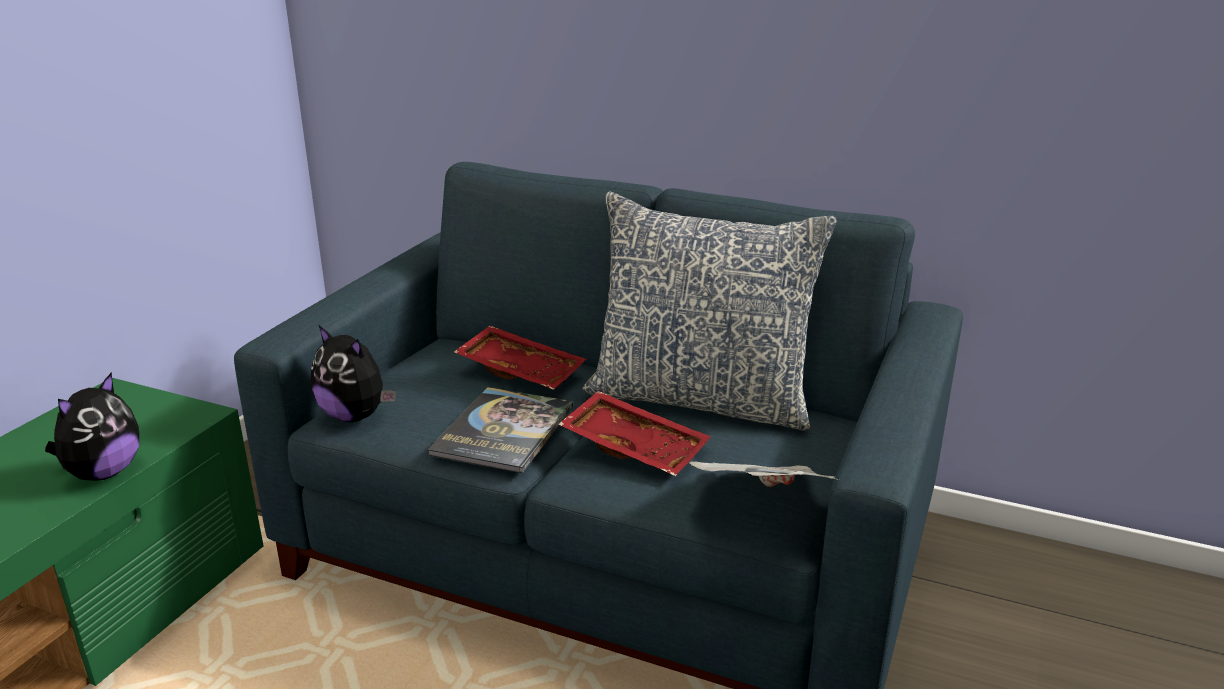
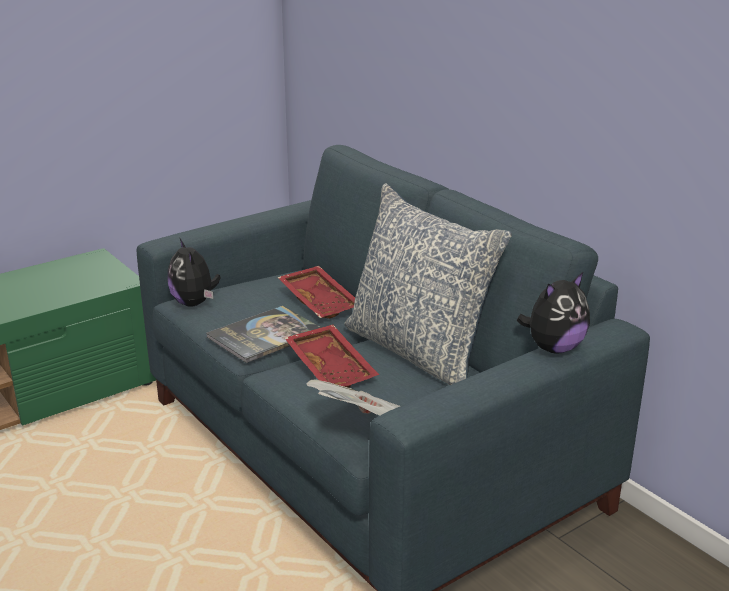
camera: 30 degrees right, 0 degrees up
plush toy [45,372,139,480] -> plush toy moved to [517,272,590,354]

